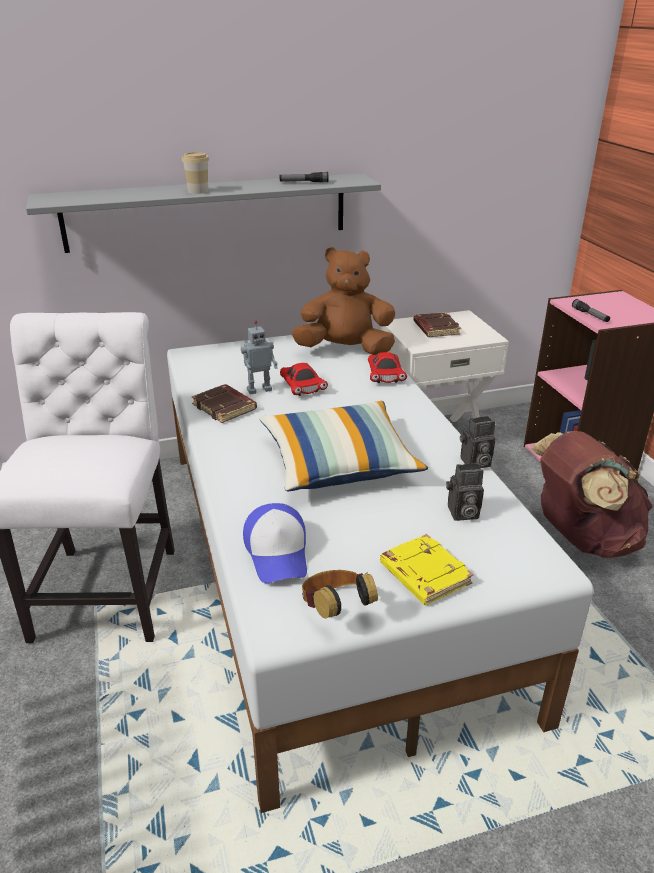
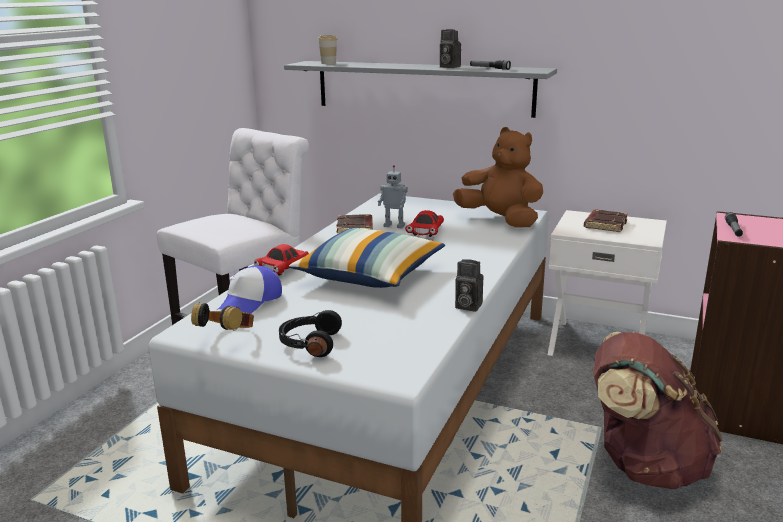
camera: 40 degrees right, 10 degrees down
cup [182,152,209,194] -> cup moved to [318,35,338,64]
red toy car [368,352,407,383] -> red toy car moved to [254,244,309,275]
yellow book [380,534,474,605] -> black headphones [279,310,342,357]
camera [446,463,484,521] -> camera moved to [440,29,461,68]

